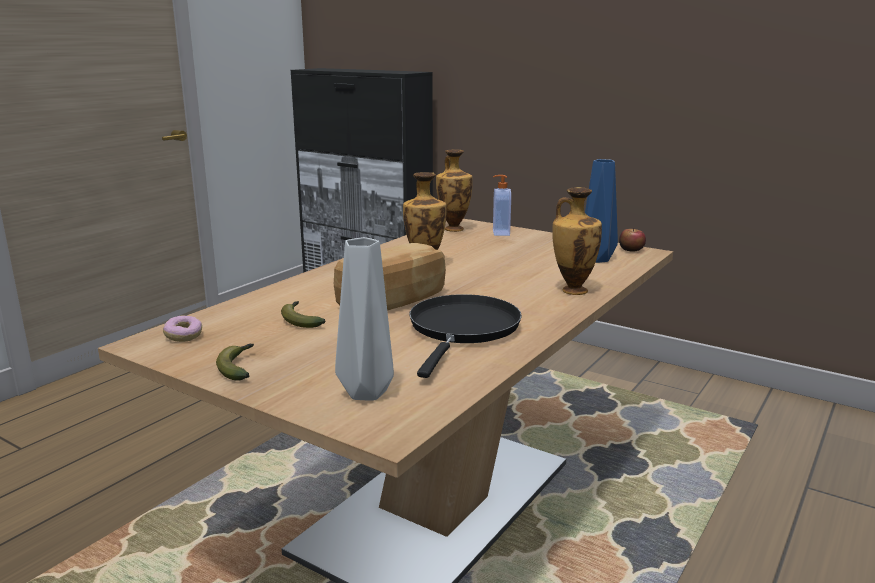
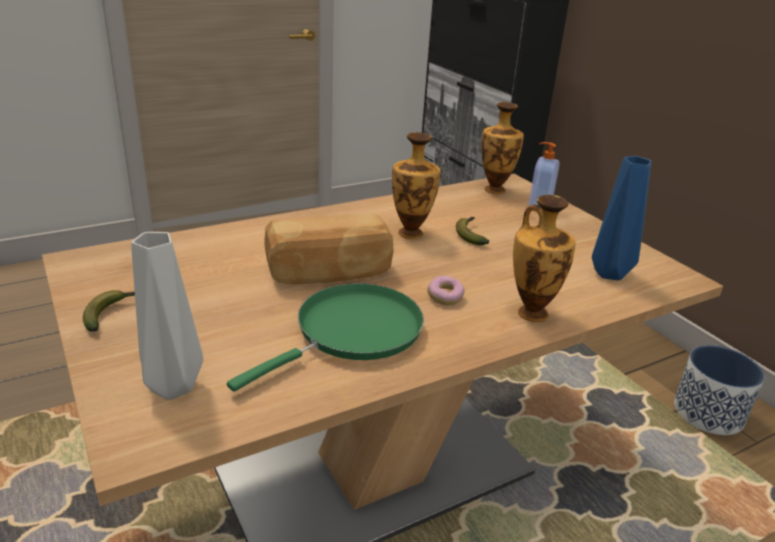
camera: 25 degrees right, 10 degrees up
donut [163,316,202,342] -> donut moved to [427,276,465,305]
banana [281,301,325,328] -> banana moved to [456,217,489,245]
black frying pan [409,294,522,378] -> green frying pan [227,283,424,392]
apple [619,228,646,252] -> none
none -> planter [674,345,764,435]

